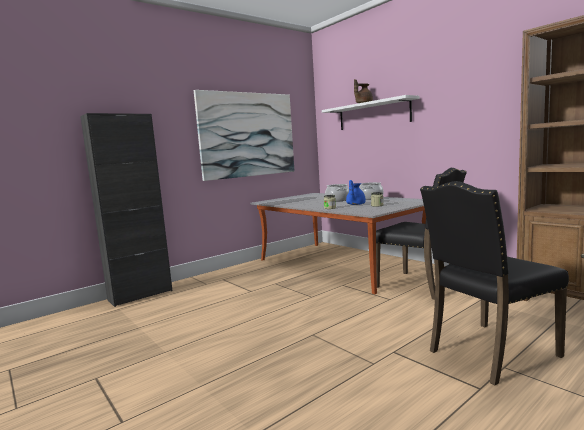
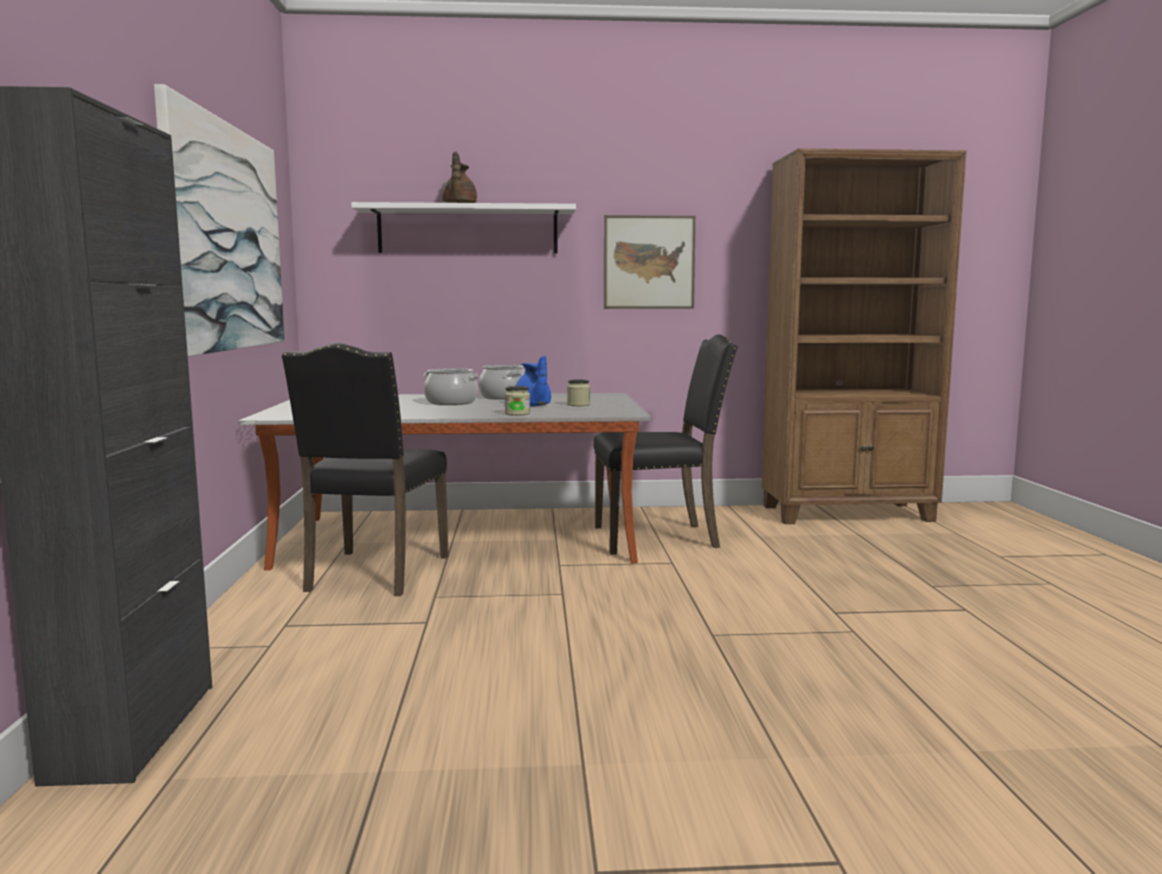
camera: 55 degrees left, 0 degrees up
black chair [420,181,569,385] -> black chair moved to [282,343,449,596]
none -> picture [604,215,696,309]

